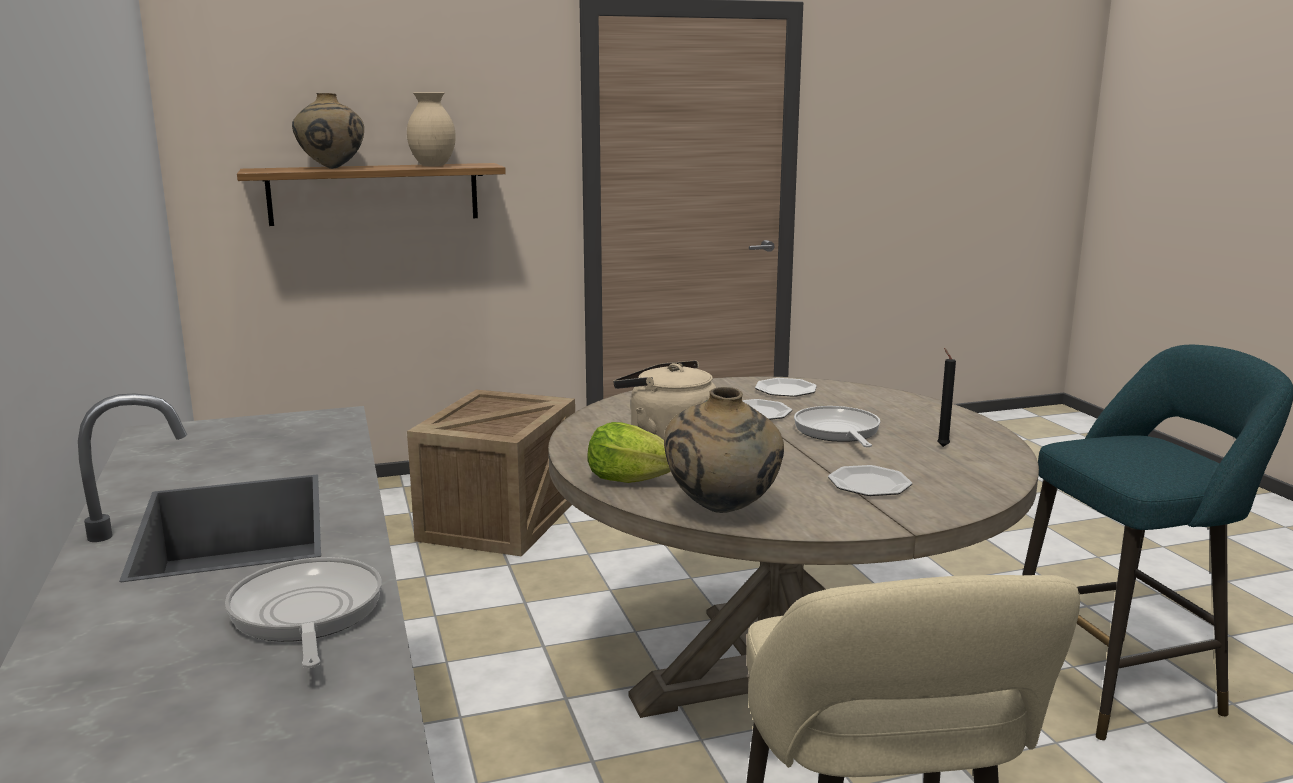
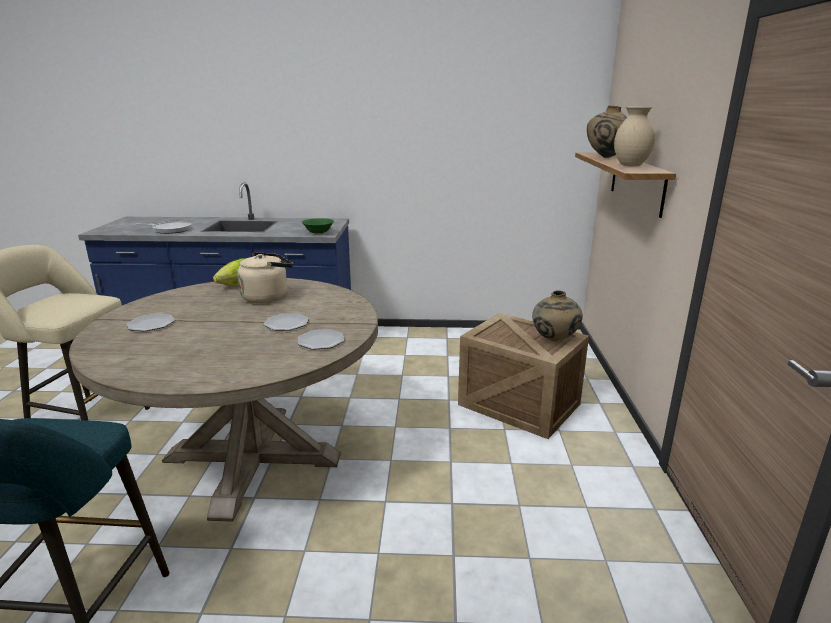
camera: 110 degrees right, 5 degrees up
beige vase [664,387,784,513] -> beige vase moved to [532,290,583,342]
frying pan [794,406,880,447] -> none
black candle [937,348,956,447] -> none
none -> green bowl [302,218,334,235]

